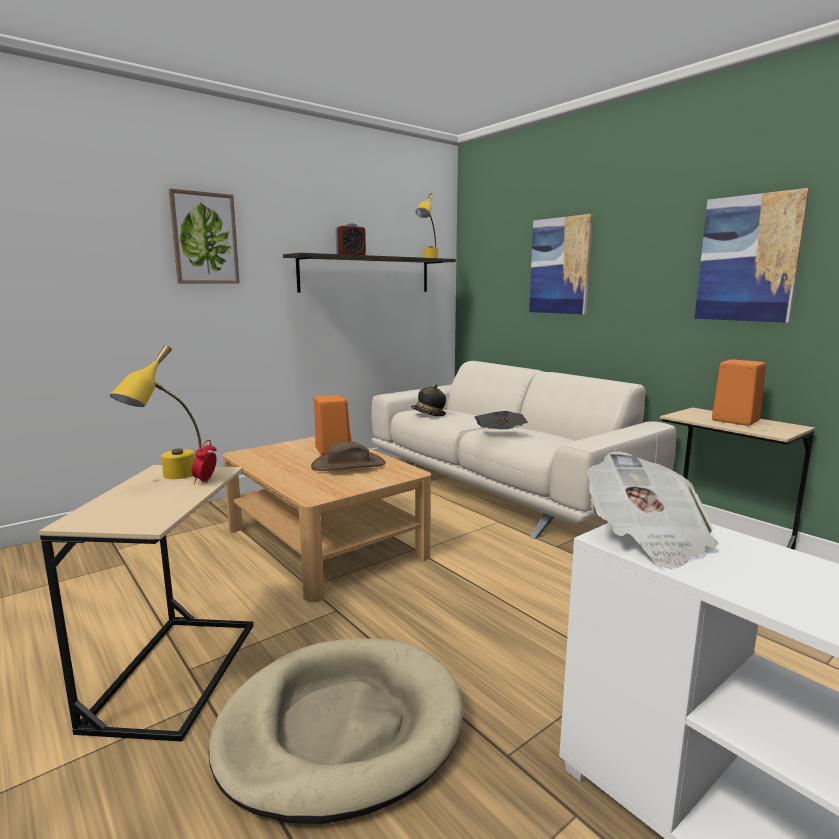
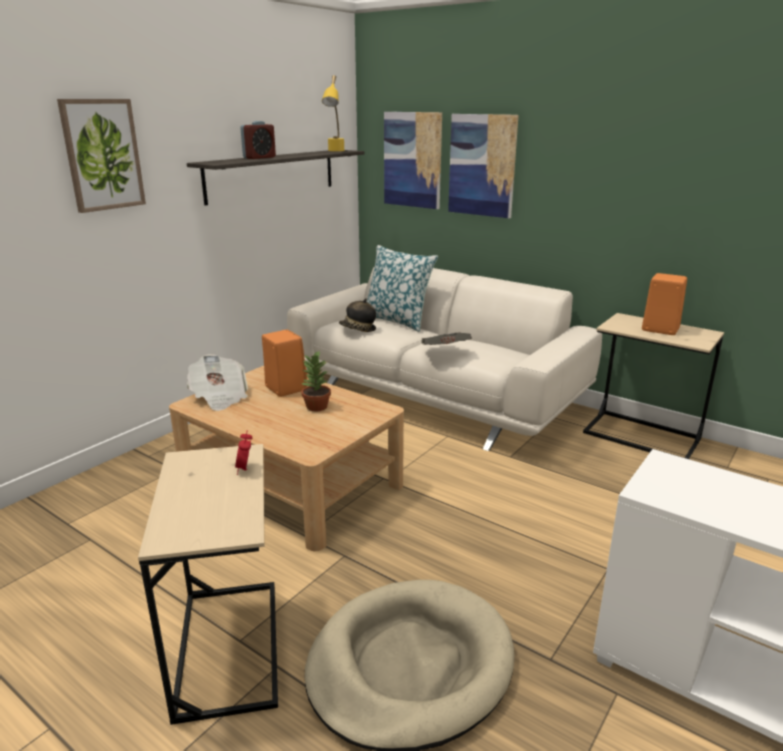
camera: 15 degrees left, 10 degrees up
yellow table lamp [110,345,201,479] -> none
brown hat [311,441,386,471] -> potted plant [302,350,331,411]
newspaper [587,452,718,569] -> newspaper moved to [187,354,248,411]
picture [694,188,810,323] -> picture moved to [384,112,442,209]
none -> pillow [367,245,438,332]

